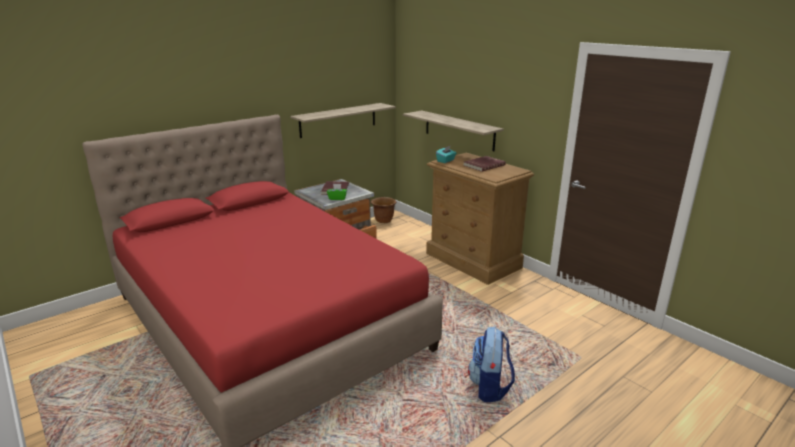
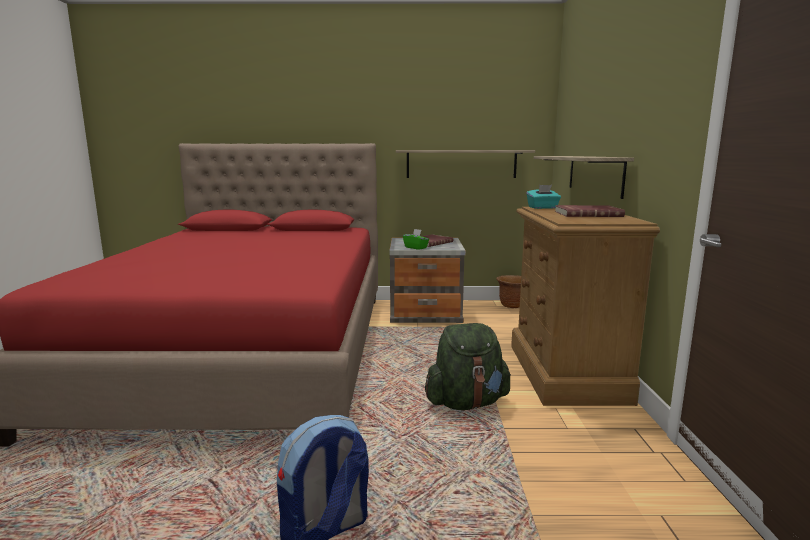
camera: 40 degrees right, 10 degrees down
none -> green backpack [425,323,511,410]

